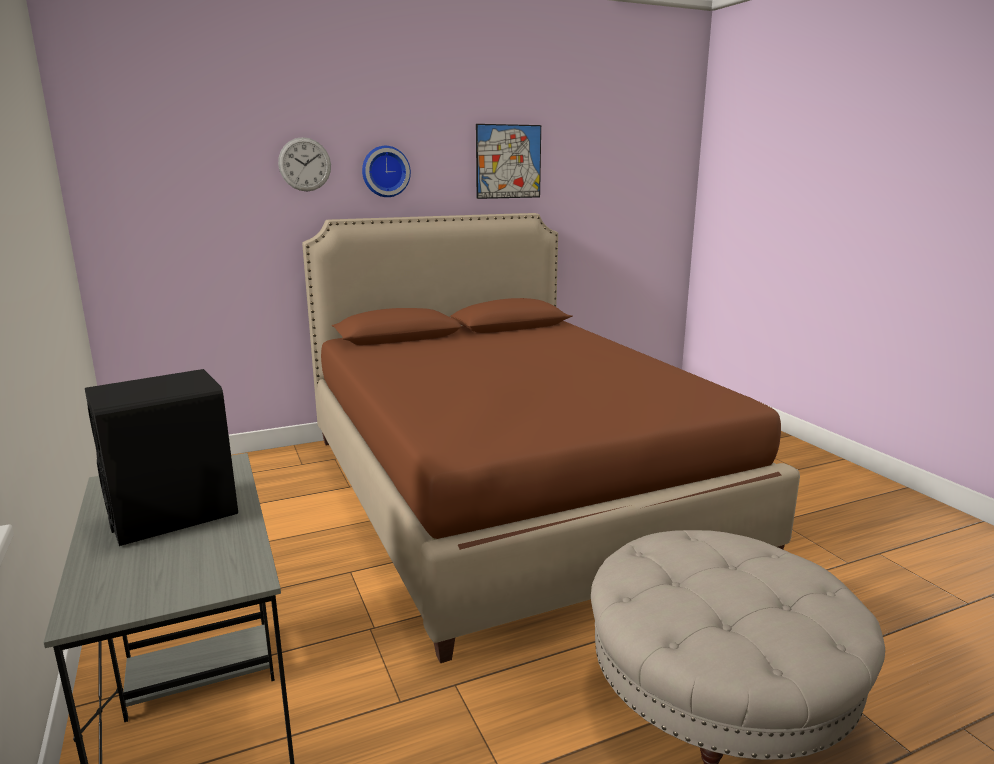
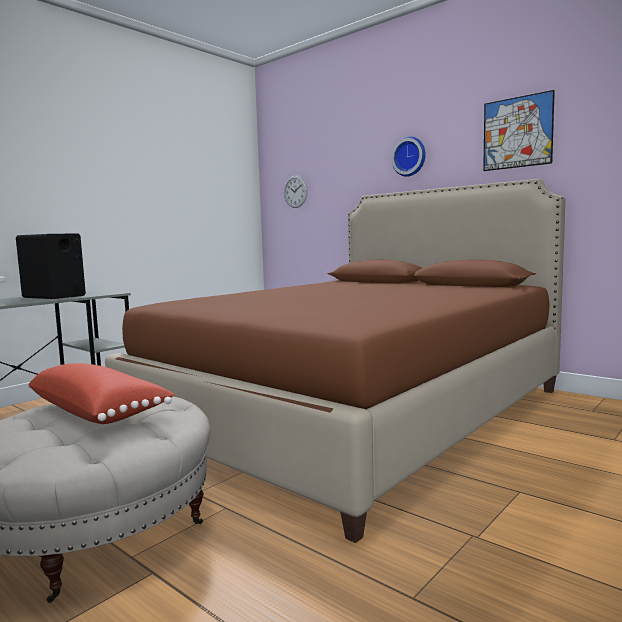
camera: 65 degrees right, 10 degrees down
wall clock [278,137,331,191] -> wall clock moved to [284,175,308,208]
none -> red pillow [28,363,175,424]

